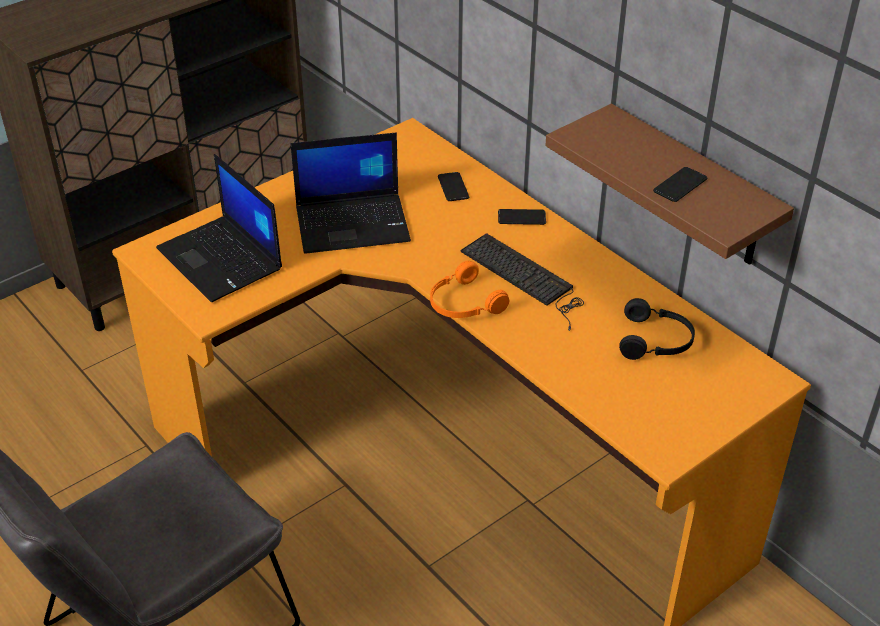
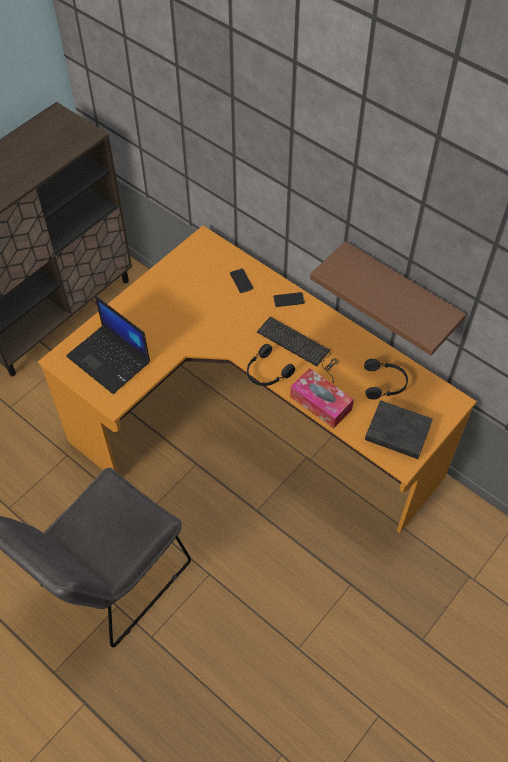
camera: 10 degrees left, 15 degrees up
laptop [291,133,411,254] -> none
orange headphones [430,261,509,318] -> black headphones [247,344,295,386]
phone [653,167,707,202] -> none
none -> tissue box [290,368,354,429]
none -> black book [365,400,433,459]

